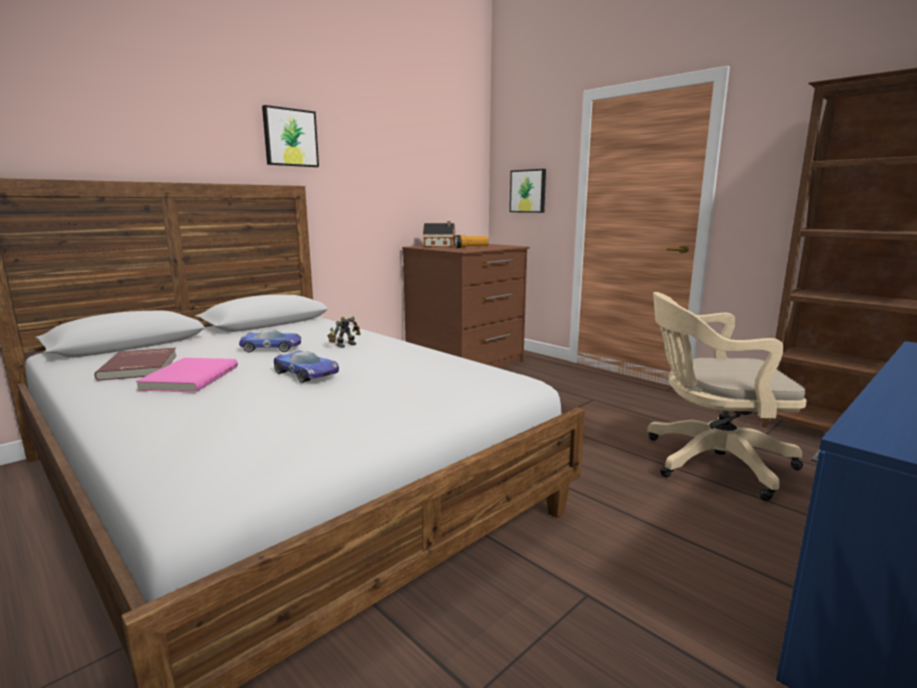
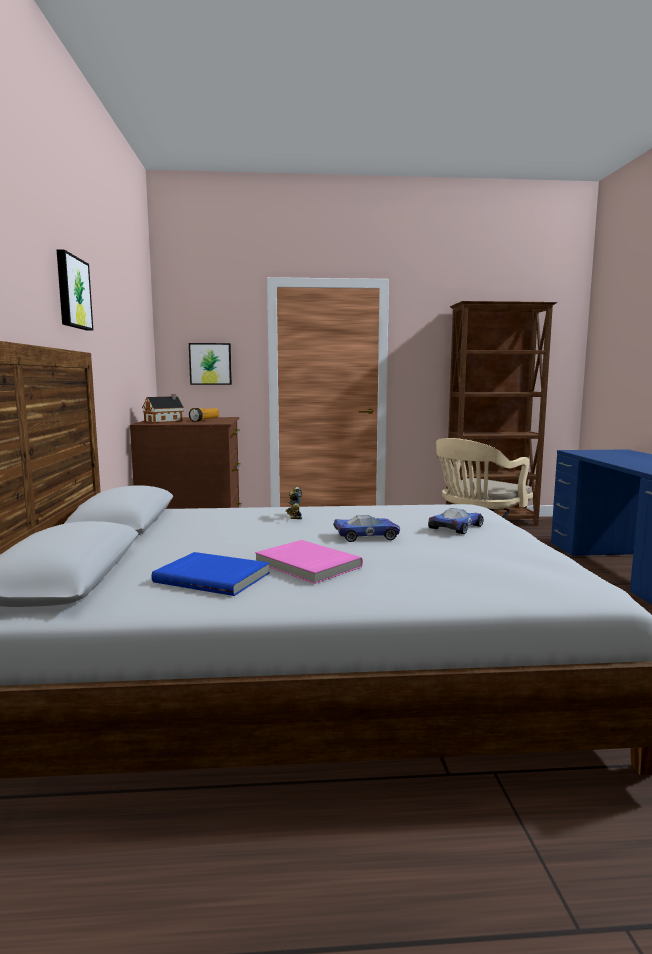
camera: 50 degrees left, 5 degrees down
red book [94,348,177,381] -> blue book [152,552,270,596]
toy car [239,330,301,352] -> toy car moved to [428,508,483,534]

